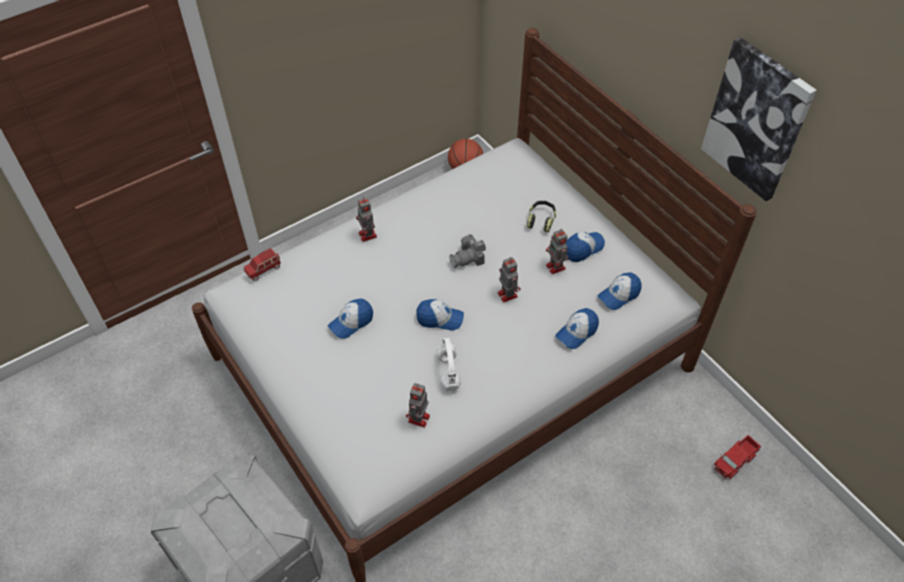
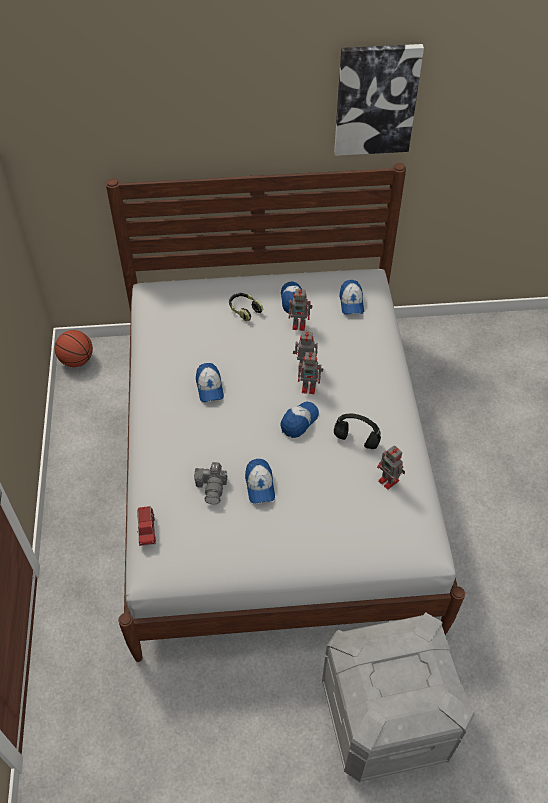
camera: 60 degrees left, 0 degrees up
toy robot [356,196,377,242] -> toy robot moved to [298,351,323,394]
white headphones [437,338,461,391] -> black headphones [334,414,381,449]
camera [449,234,486,268] -> camera moved to [194,462,227,504]
cap [555,308,599,349] -> cap moved to [196,363,224,402]
toy truck [714,435,761,479] -> none

